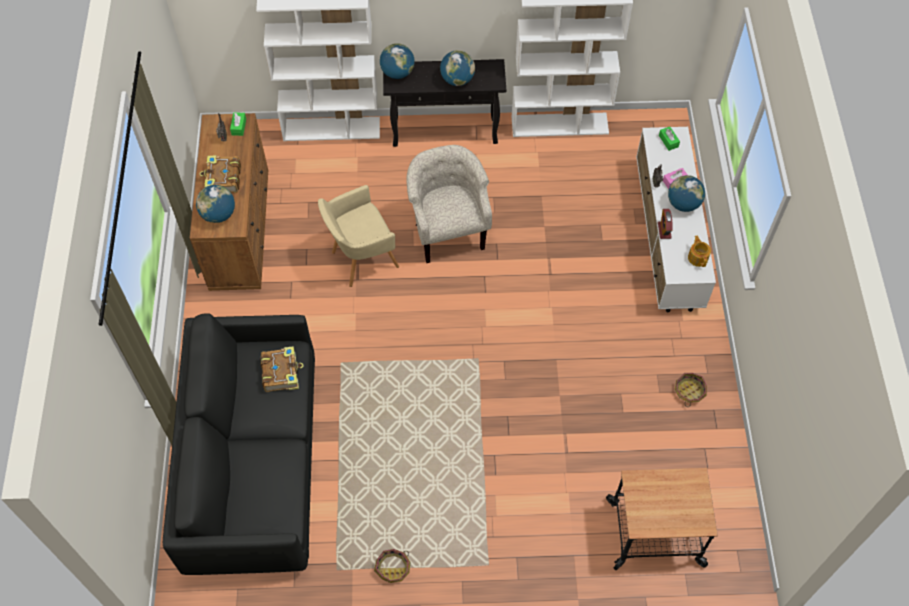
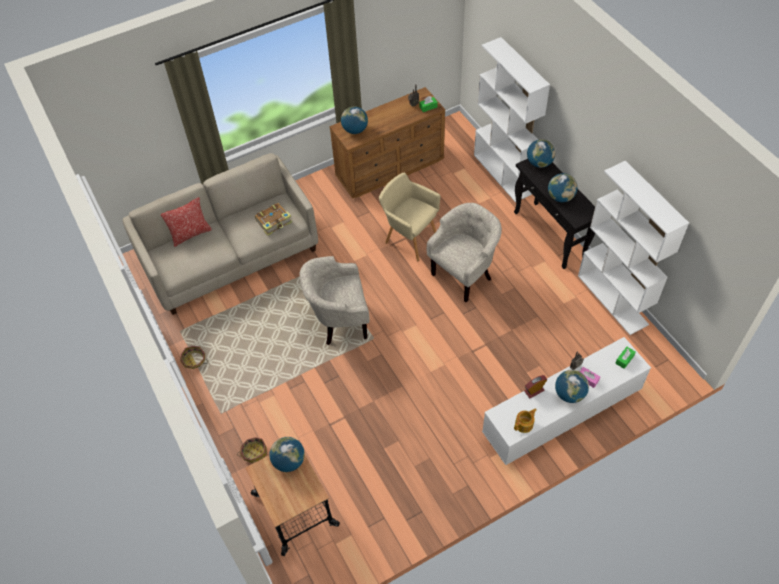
camera: 65 degrees right, 5 degrees down
black sofa [163,313,315,575] -> beige sofa [123,153,318,315]
book [199,156,241,193] -> none
basket [675,373,707,407] -> basket moved to [237,437,267,463]
none -> pillow [161,197,212,247]
none -> globe [269,437,305,472]
none -> beige armchair [300,256,370,345]

